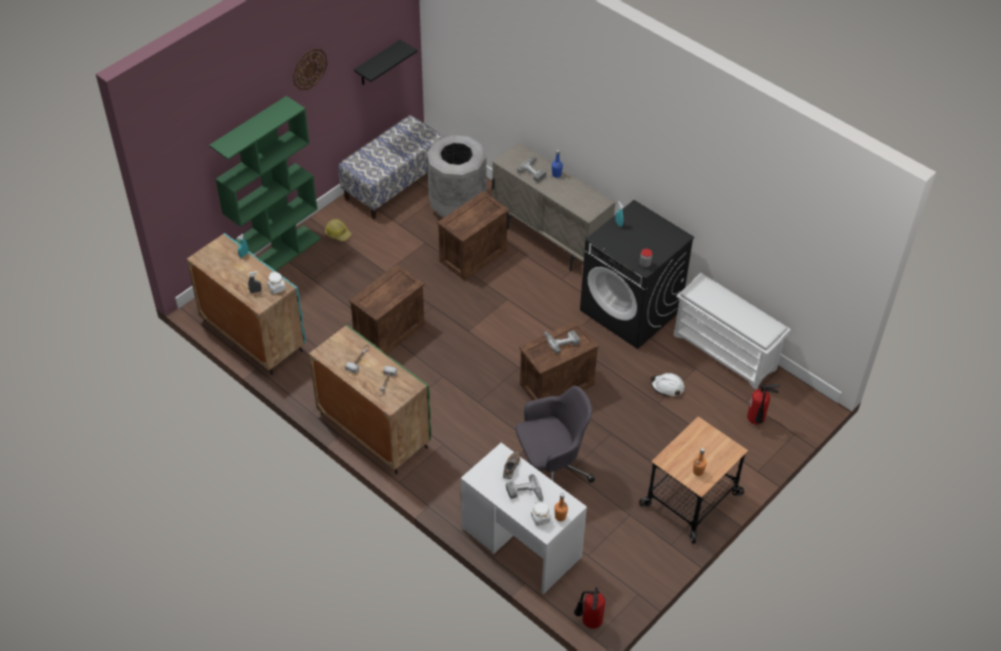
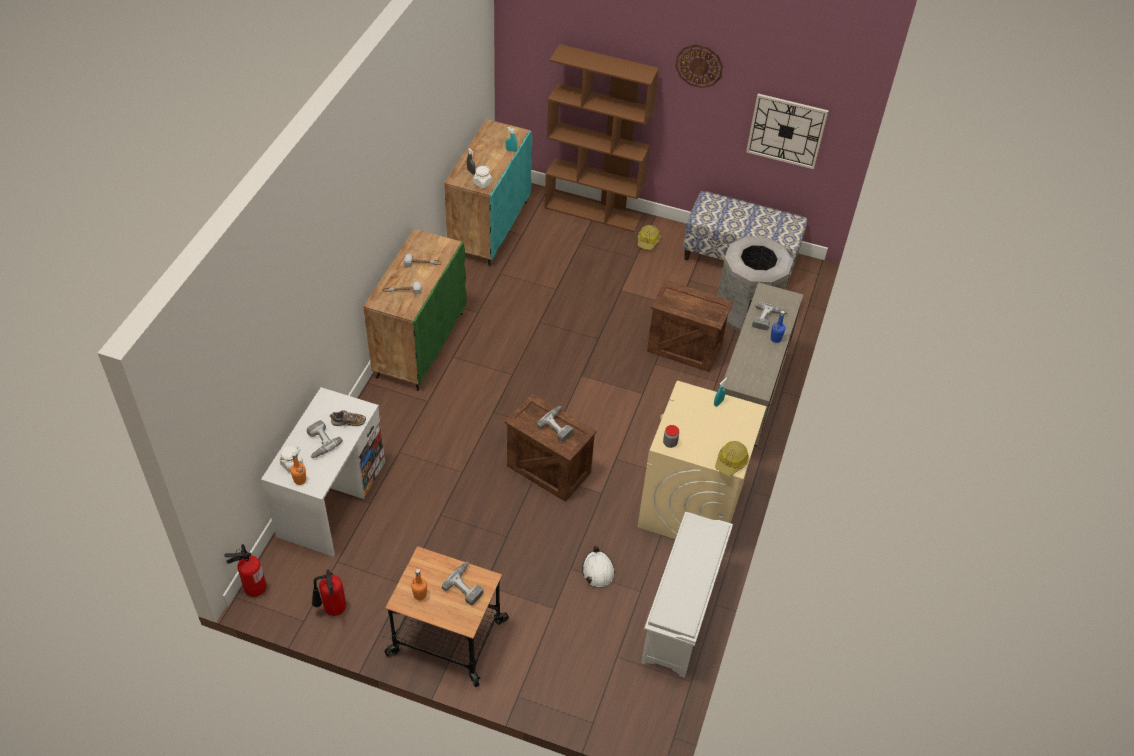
camera: 65 degrees right, 0 degrees up
green bookcase [209,96,321,271] -> brown bookcase [544,44,659,232]
crate [349,264,425,354] -> none
black shelf [354,40,417,85] -> wall clock [746,94,829,169]
grey office chair [516,386,595,483] -> none
black washing machine [580,200,695,349] -> beige washing machine [638,381,767,539]
fire extinguisher [747,384,780,424] -> fire extinguisher moved to [312,569,346,616]
none -> power drill [442,562,483,605]
none -> hard hat [715,441,749,476]

